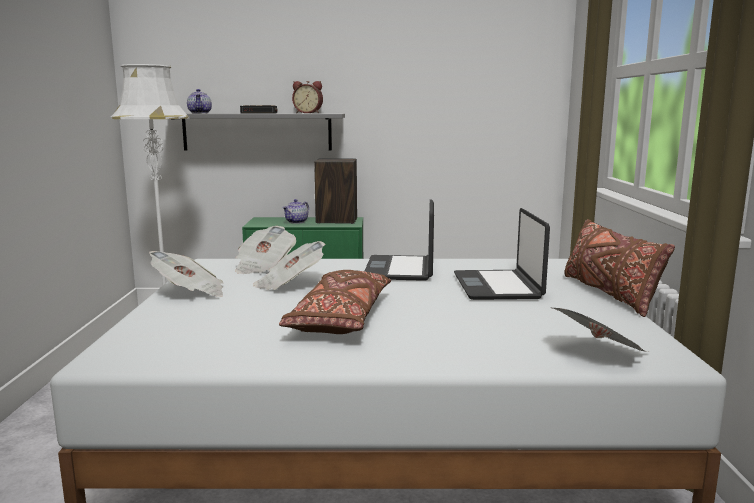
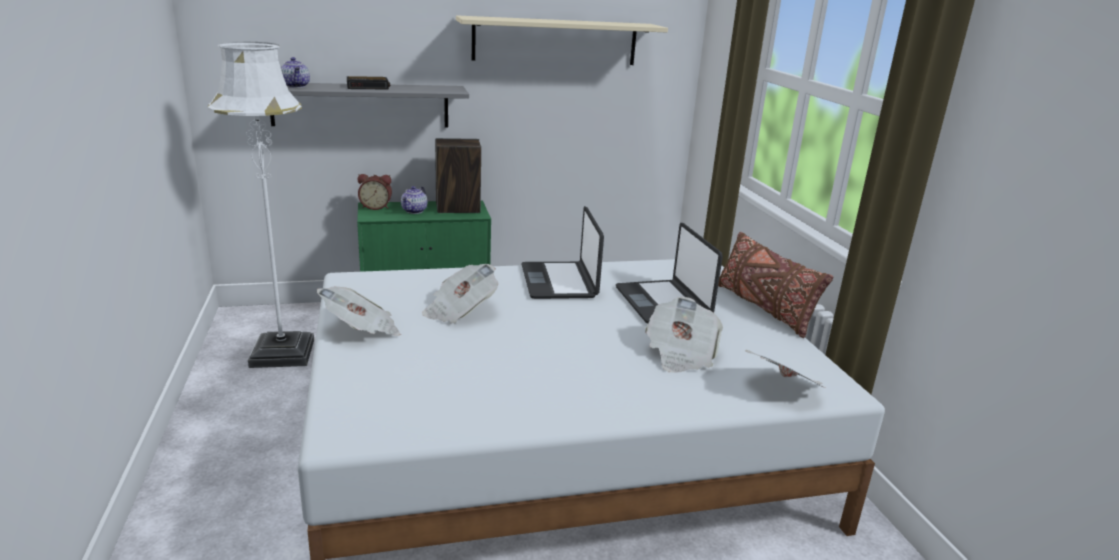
camera: 15 degrees left, 10 degrees up
newspaper [235,226,296,274] -> newspaper moved to [645,297,723,373]
brown pillow [279,270,391,334] -> none
alarm clock [292,81,323,113] -> alarm clock moved to [358,174,392,210]
none -> beige shelf [456,15,668,65]

